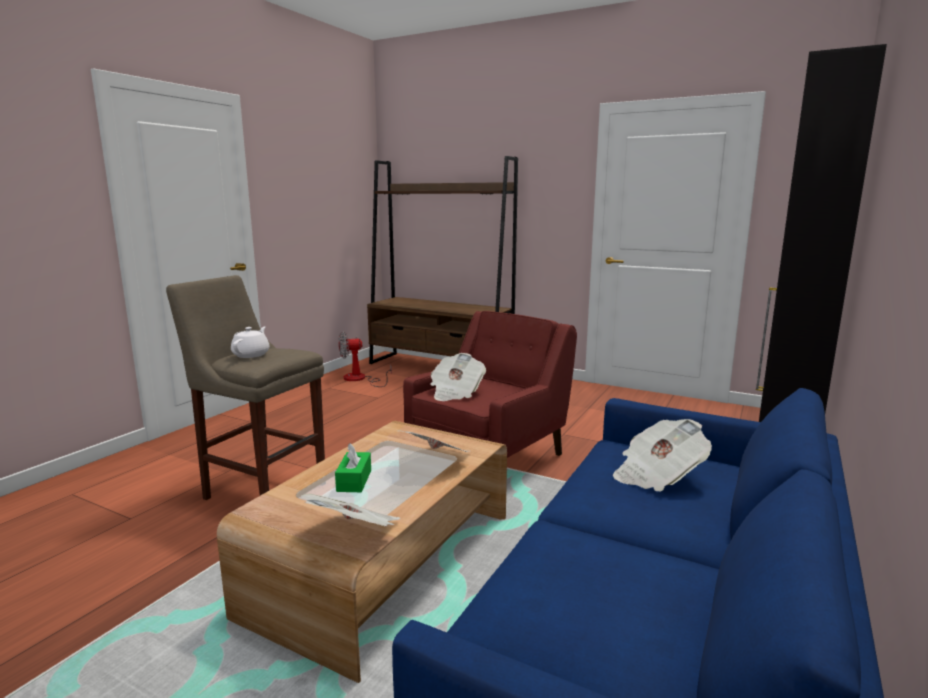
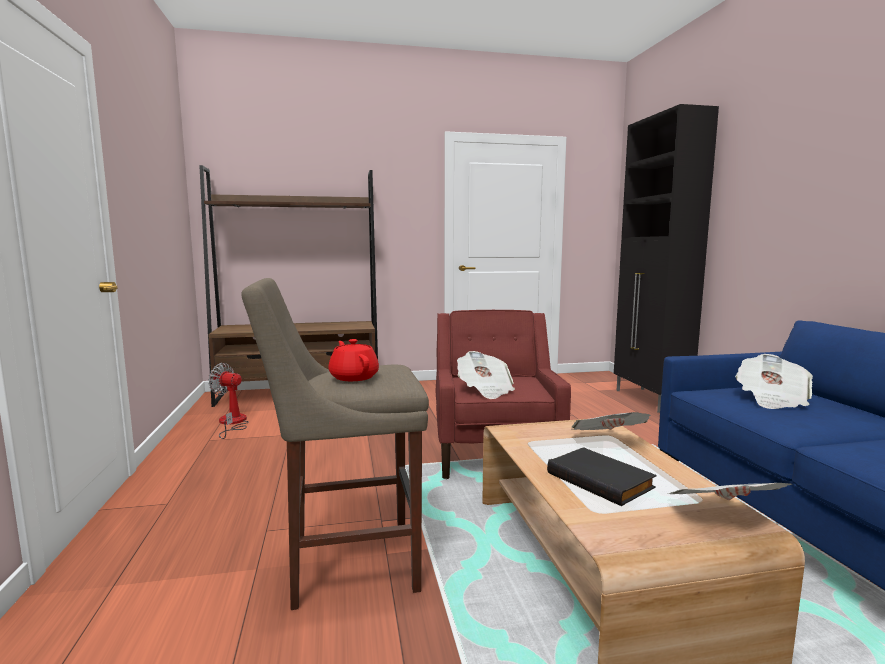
camera: 40 degrees left, 5 degrees down
white teapot [231,327,270,358] -> red teapot [328,339,379,381]
green tissue box [335,443,371,492] -> black book [547,447,657,506]
fan [339,332,392,387] -> fan turned 75 degrees clockwise [208,363,249,439]

